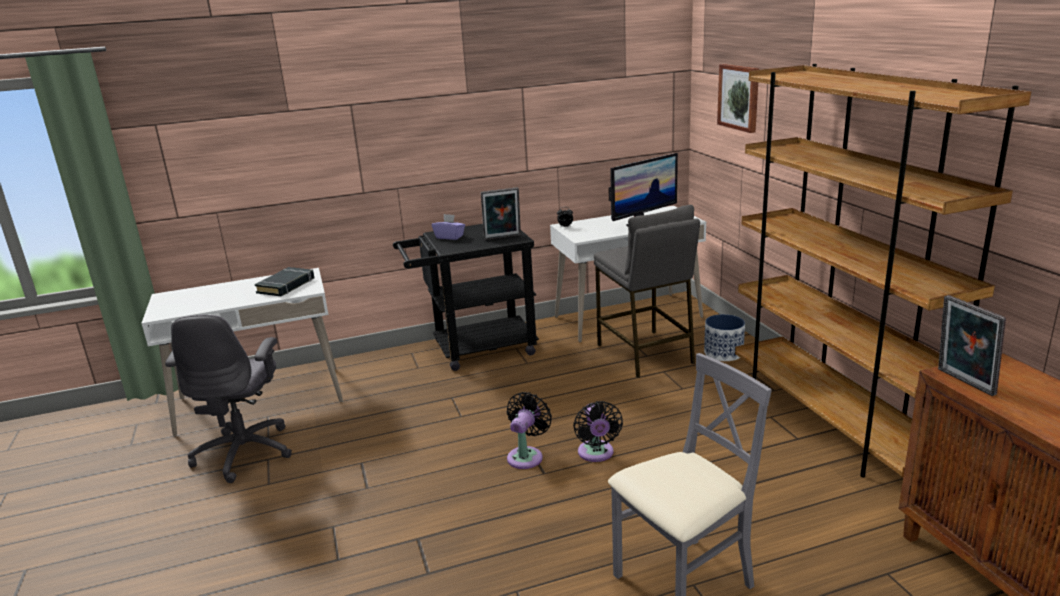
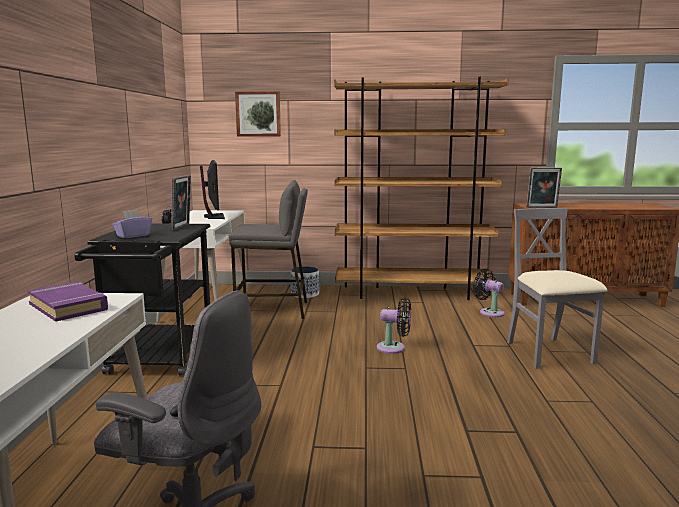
camera: 70 degrees left, 10 degrees down
black book [254,267,314,296] -> purple book [27,282,108,322]
black fan [507,392,552,469] -> black fan moved to [473,269,504,317]

